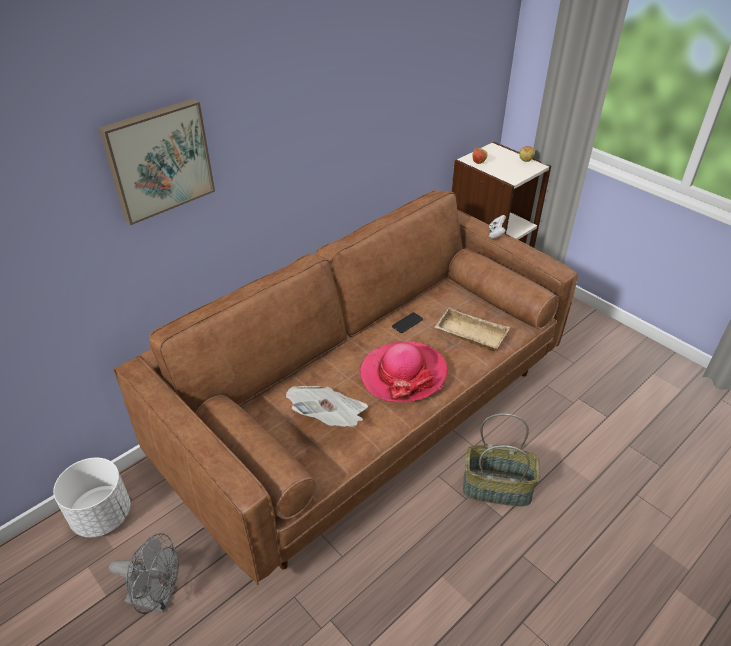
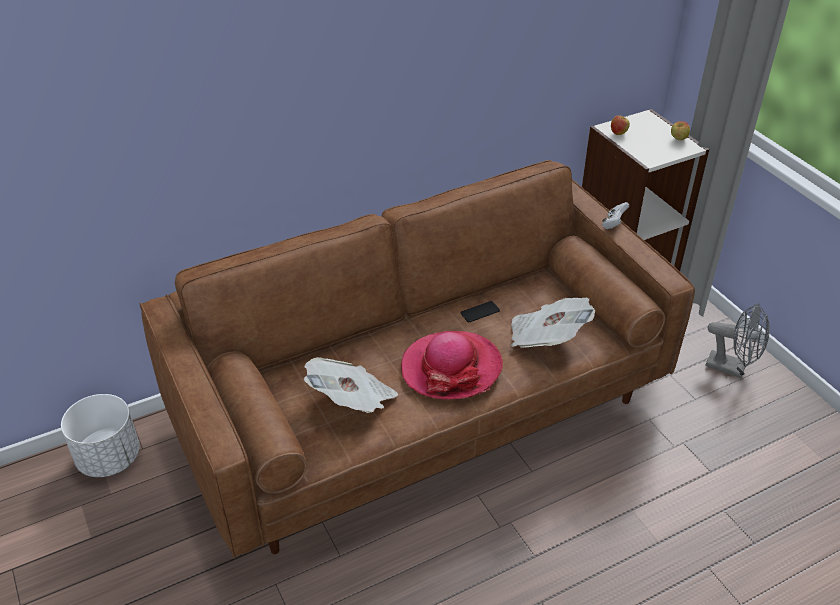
camera: 15 degrees right, 0 degrees up
picture [99,99,215,225] -> none
grey fan [109,533,179,614] -> grey fan moved to [705,303,770,378]
beige tray [435,307,510,351] -> newspaper [511,298,595,348]
basket [463,413,540,506] -> none

